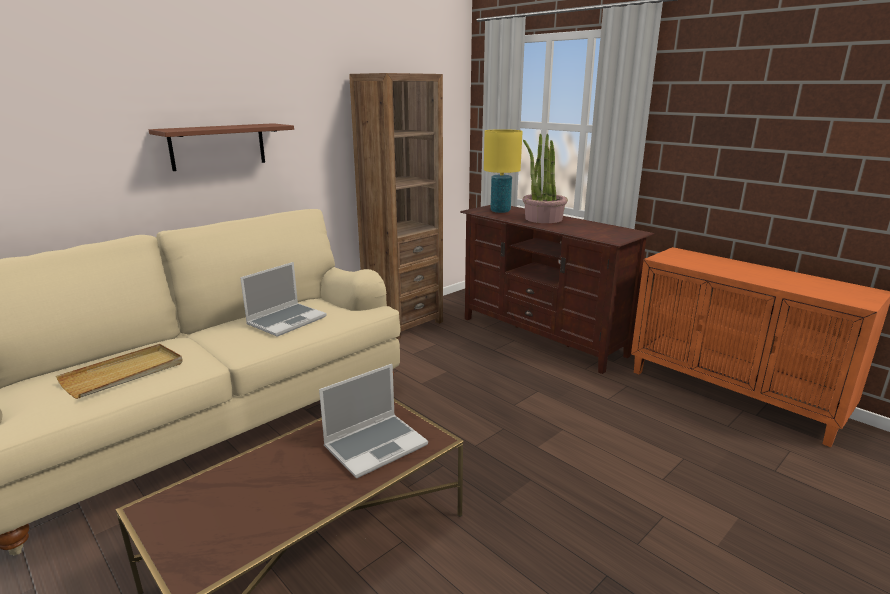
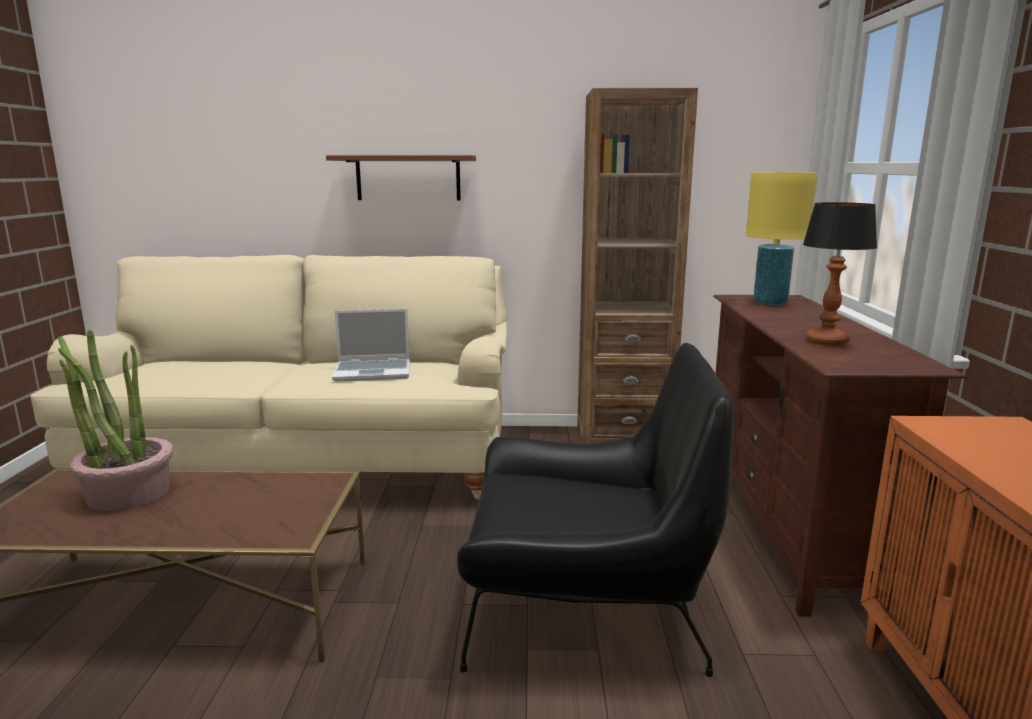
camera: 45 degrees right, 5 degrees down
beige tray [56,344,183,399] -> none
laptop [319,364,428,478] -> none
potted plant [523,134,568,223] -> potted plant moved to [58,330,173,511]
none -> black armchair [457,343,735,677]
none -> table lamp [803,202,877,346]

